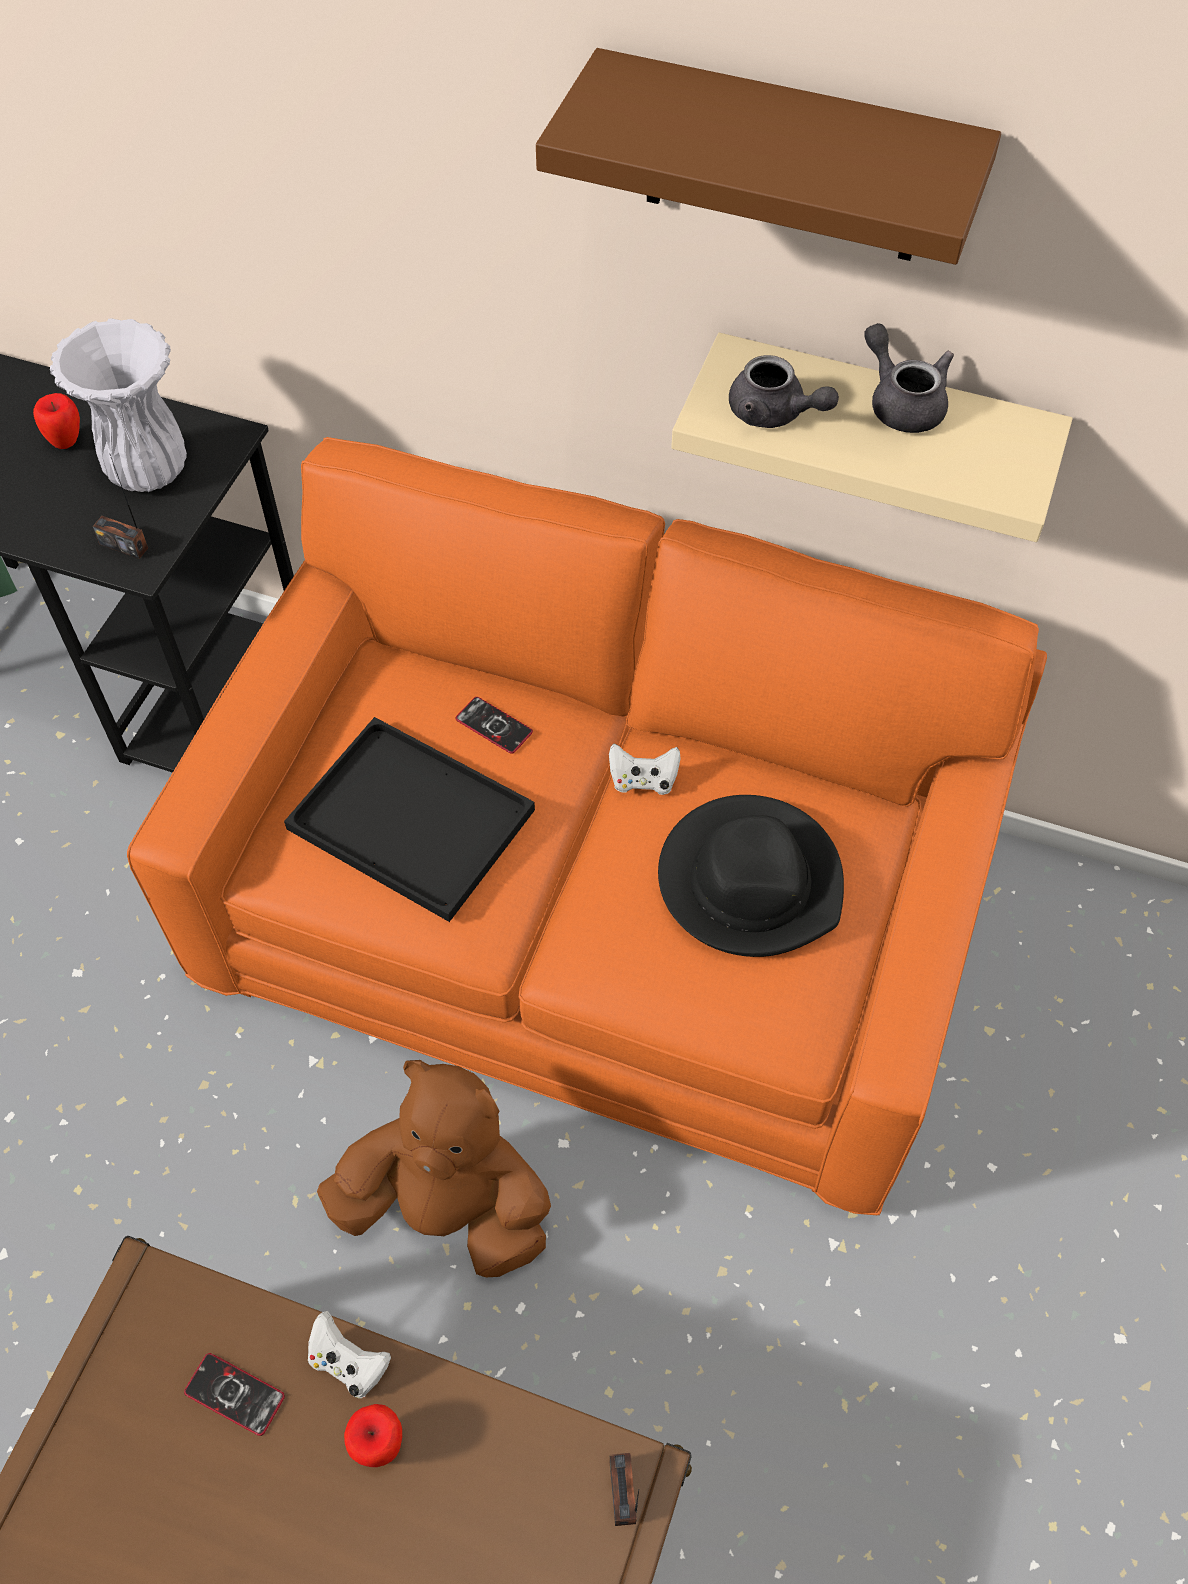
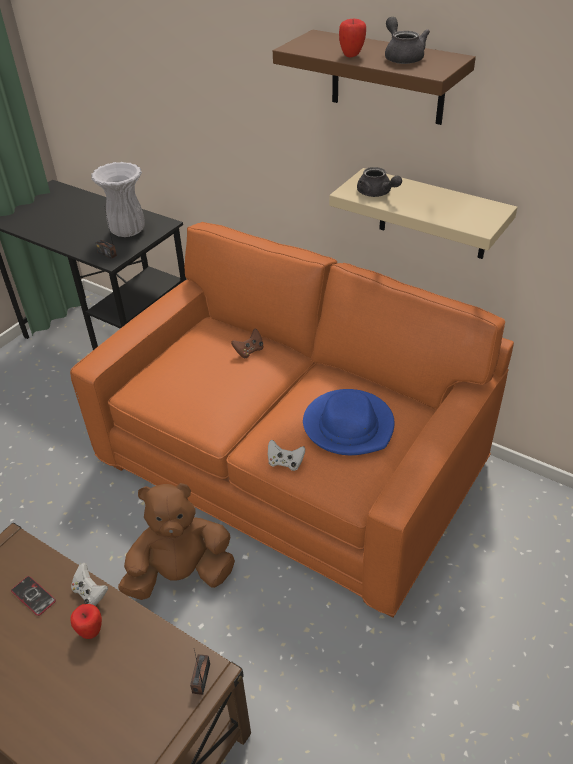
camera: 15 degrees right, 15 degrees down
apple [33,393,80,449] -> apple moved to [339,19,366,57]
black tray [284,717,535,922] -> none
brown plush toy [317,1060,551,1277] -> brown plush toy turned 45 degrees counterclockwise [118,483,235,600]
phone [456,697,533,754] -> brown game controller [231,329,264,358]
white game controller [609,744,681,795] -> white game controller moved to [268,440,305,471]
black hat [658,795,844,957] -> blue hat [303,389,395,455]
grey teapot [864,323,954,433] -> grey teapot moved to [385,17,430,64]

